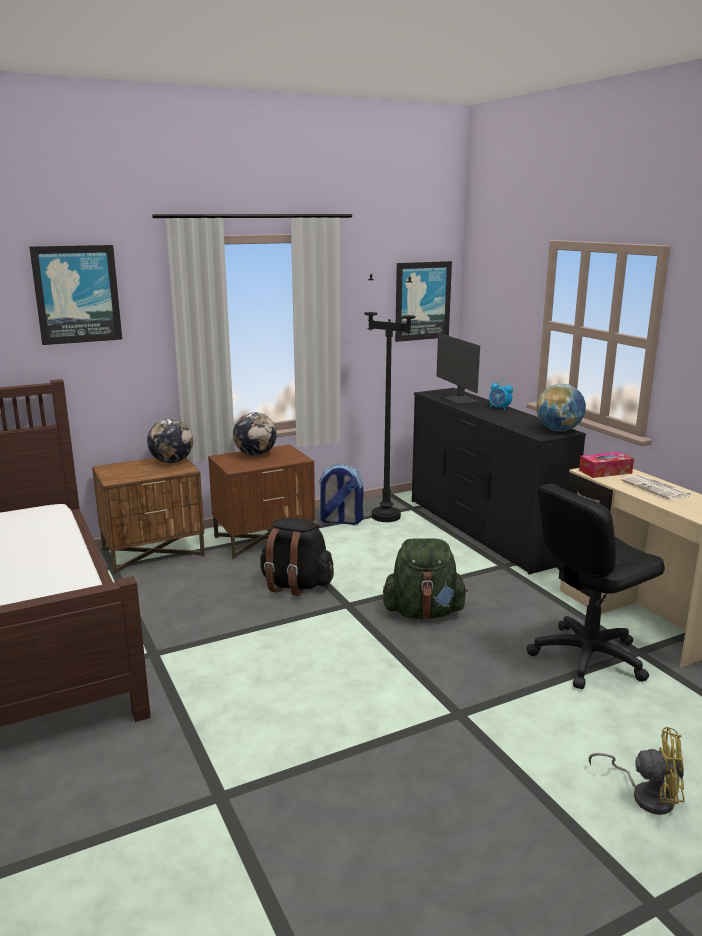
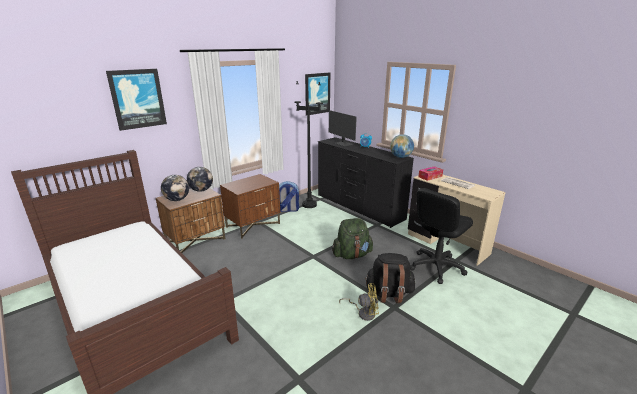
camera: 15 degrees left, 5 degrees up
globe [233,412,277,456] -> globe moved to [161,175,189,201]
black backpack [260,518,334,596] -> black backpack moved to [365,253,415,303]
yellow fan [589,727,685,815] -> yellow fan moved to [339,283,379,321]

